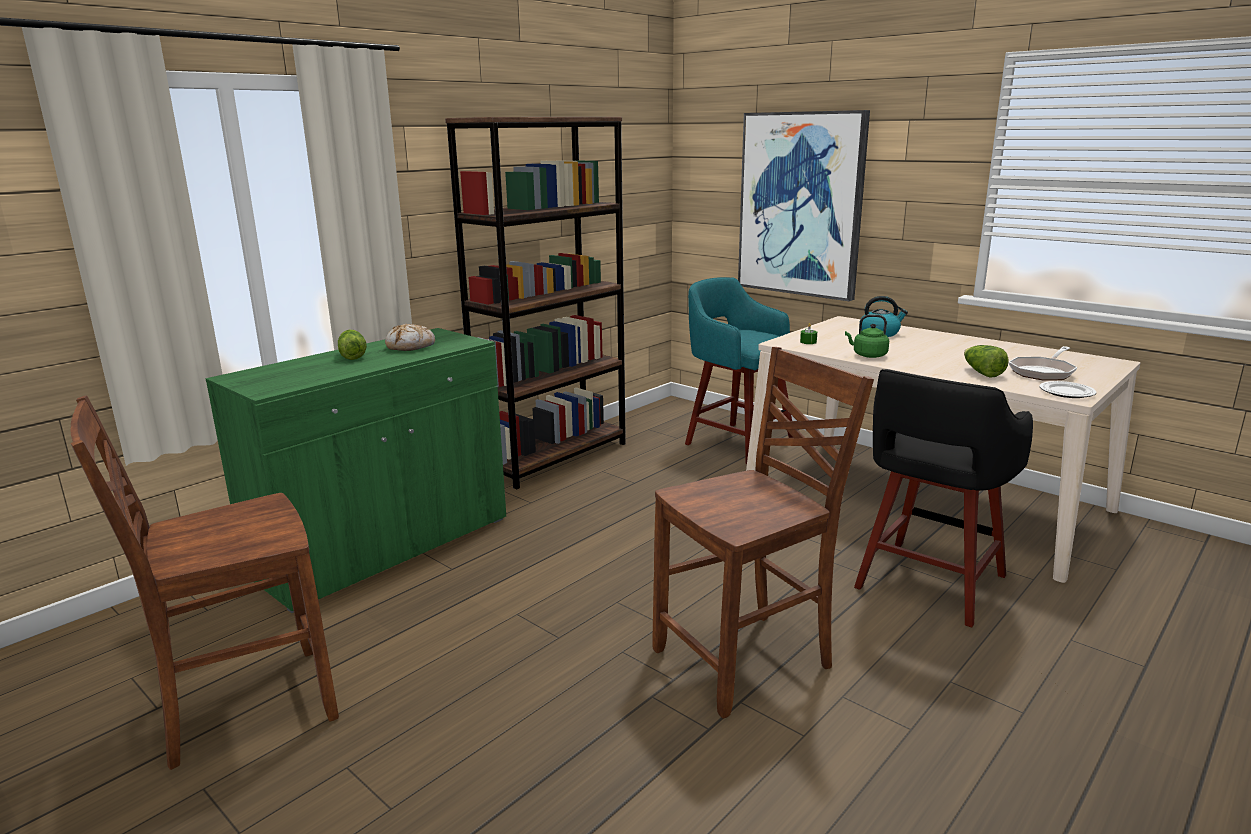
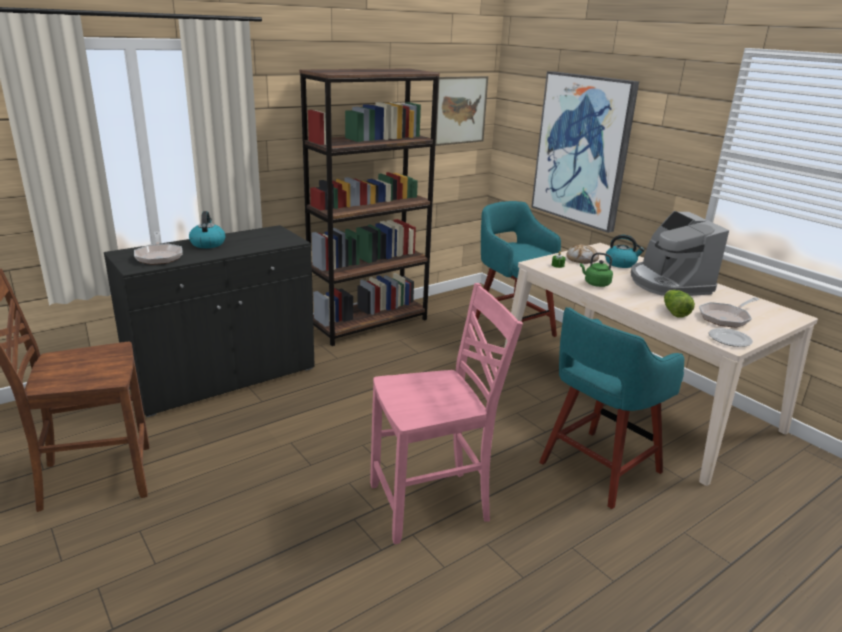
camera: 10 degrees right, 5 degrees up
green cabinet [205,328,506,613] -> black cabinet [104,225,315,417]
lettuce [338,330,367,360] -> kettle [189,211,225,248]
bread [385,324,435,351] -> bread moved to [566,244,599,264]
brown chair [652,347,874,719] -> pink chair [370,283,523,544]
black stool [854,369,1033,627] -> turquoise stool [539,307,684,509]
none -> frying pan [134,232,183,265]
none -> picture [435,76,488,146]
none -> coffee machine [631,211,729,296]

